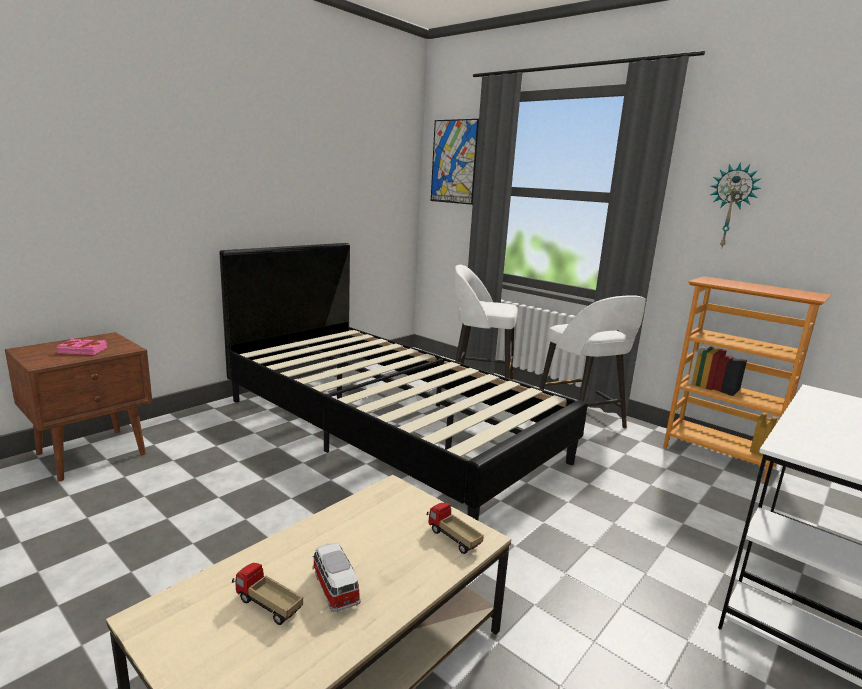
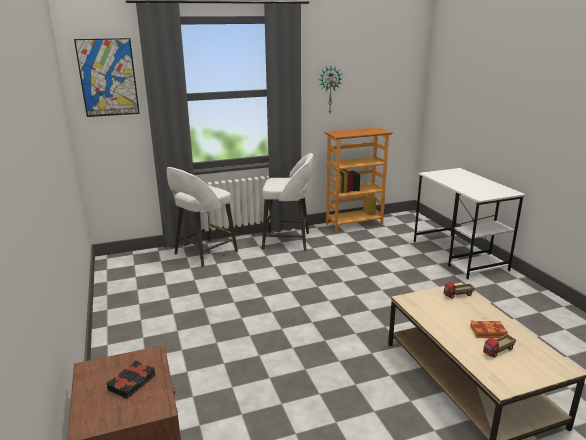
camera: 60 degrees left, 5 degrees up
pink book [57,339,107,355] -> black book [107,360,155,399]
black bed [220,243,587,520] -> none
toy car [312,543,361,613] -> orange book [470,320,508,338]

